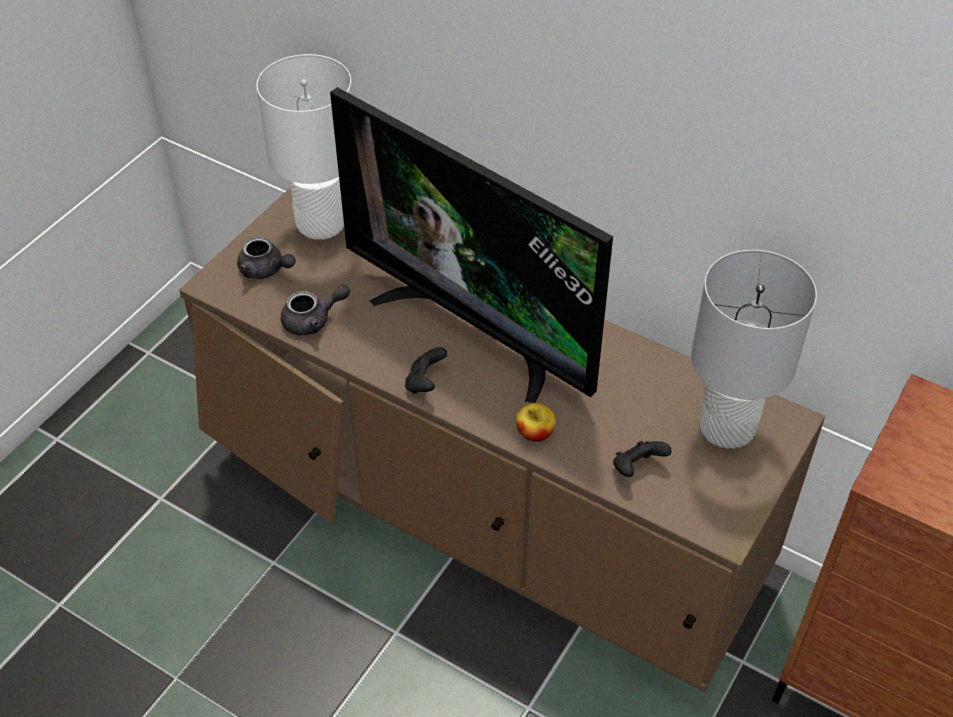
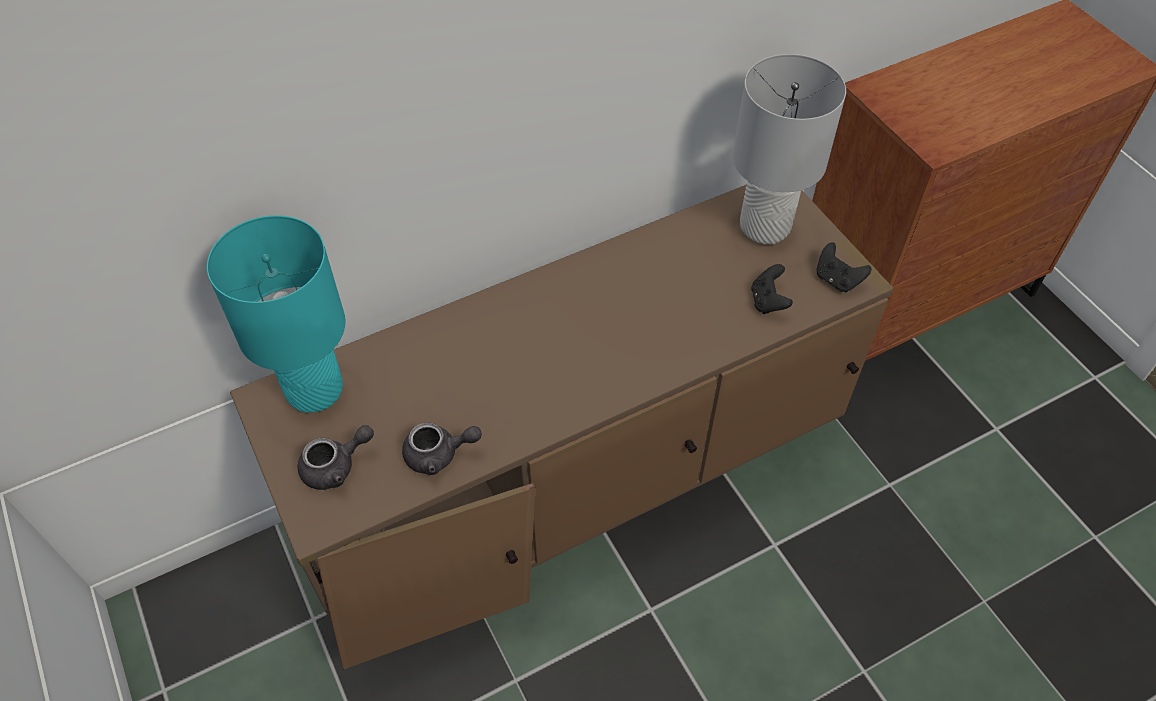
camera: 60 degrees left, 5 degrees up
white table lamp [257,54,353,240] -> turquoise table lamp [207,215,345,413]
grey teapot [281,284,350,336] -> grey teapot turned 75 degrees clockwise [402,422,482,475]
television [330,87,613,404] -> none
black game controller [405,347,447,394] -> black game controller moved to [817,242,872,292]
apple [516,403,556,442] -> none

